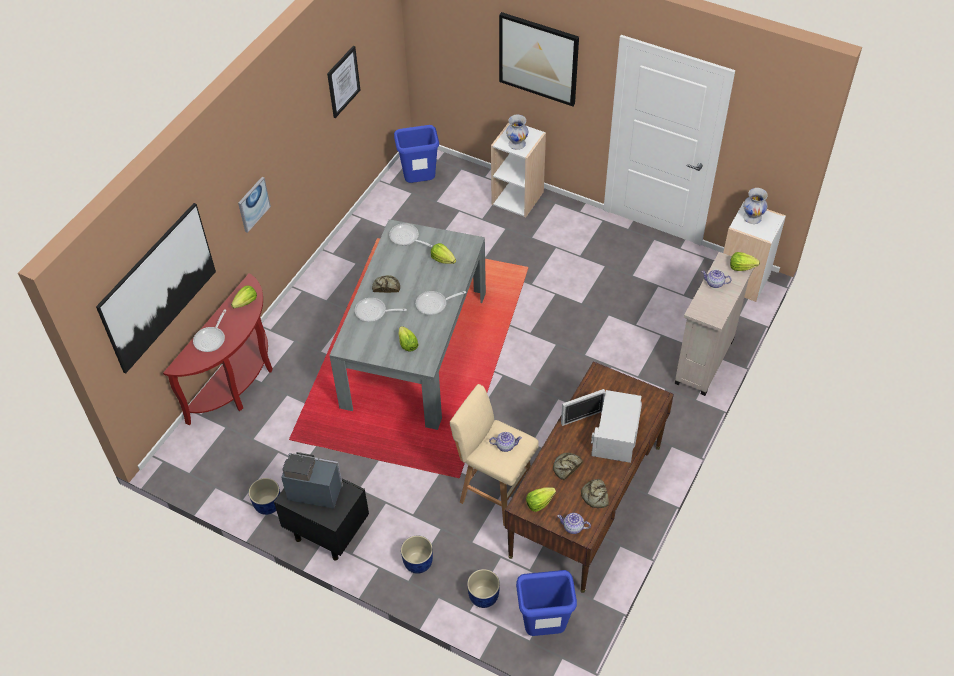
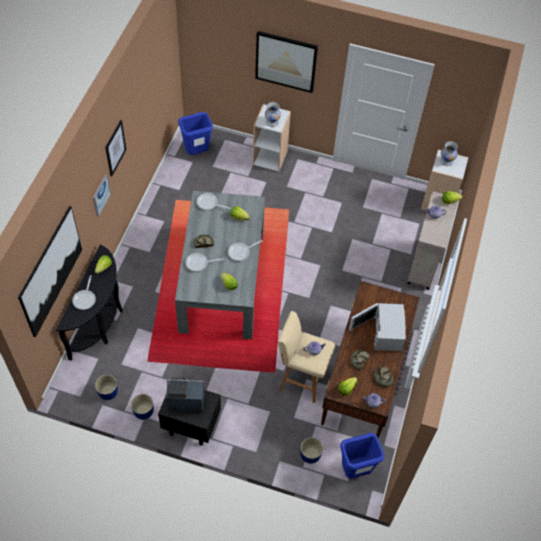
camera: 15 degrees left, 5 degrees up
red console table [163,274,273,425] -> black console table [56,245,123,361]
picture [327,46,360,118] -> picture moved to [105,120,127,176]
blue planter [401,536,433,574] -> blue planter moved to [95,375,118,400]

